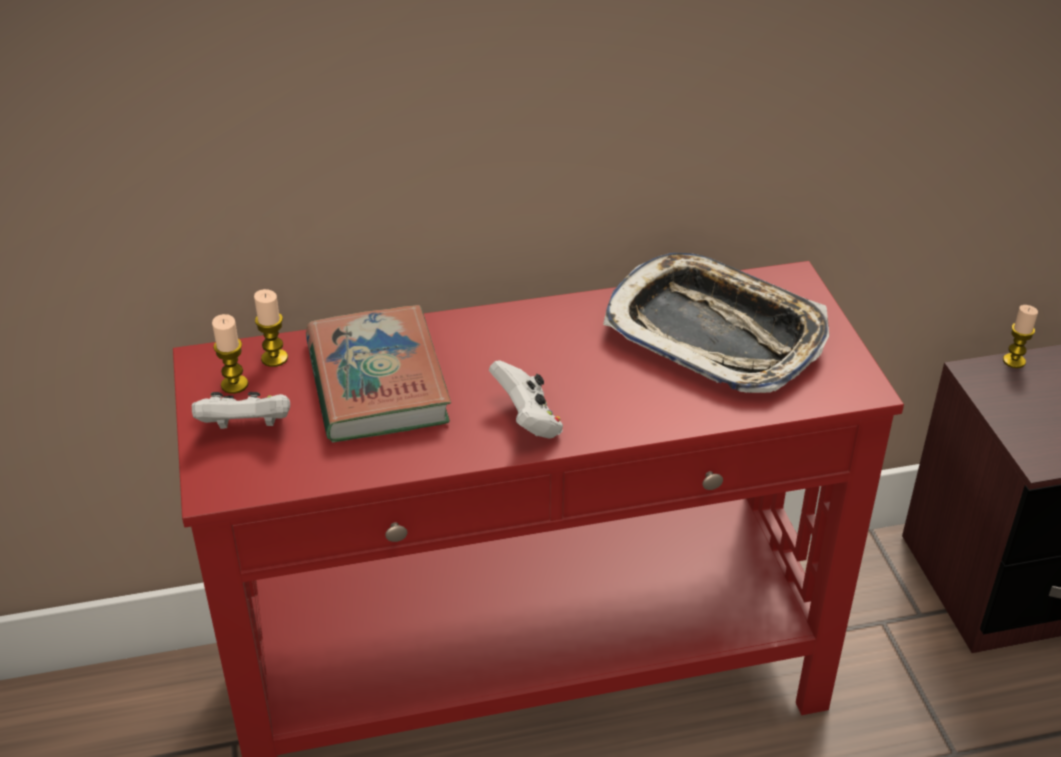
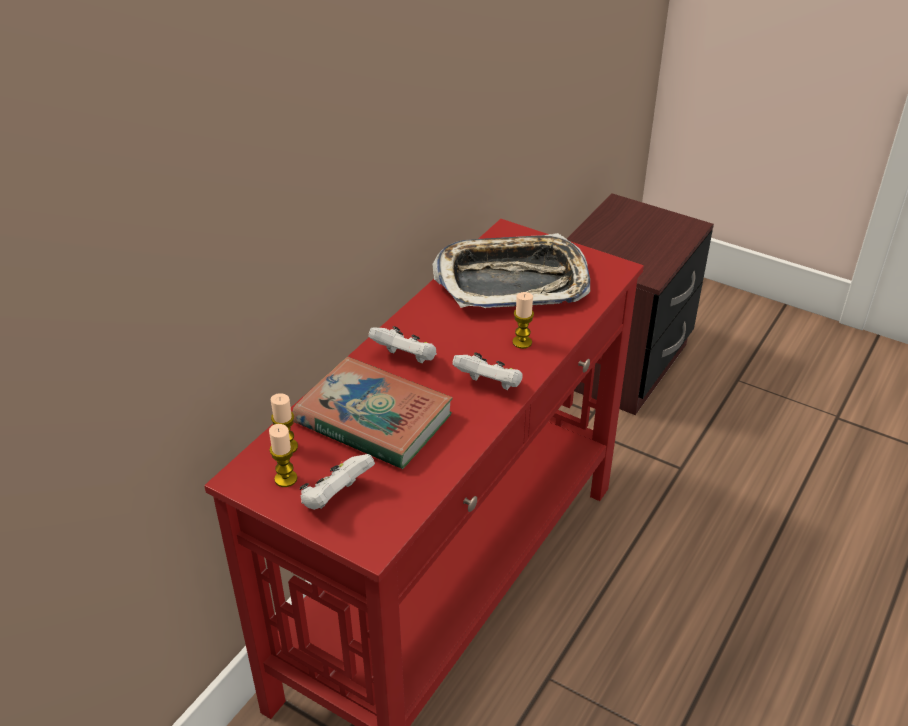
camera: 45 degrees left, 0 degrees up
candle [1003,305,1038,368] -> candle moved to [512,292,534,349]
none -> white game controller [368,326,437,363]

